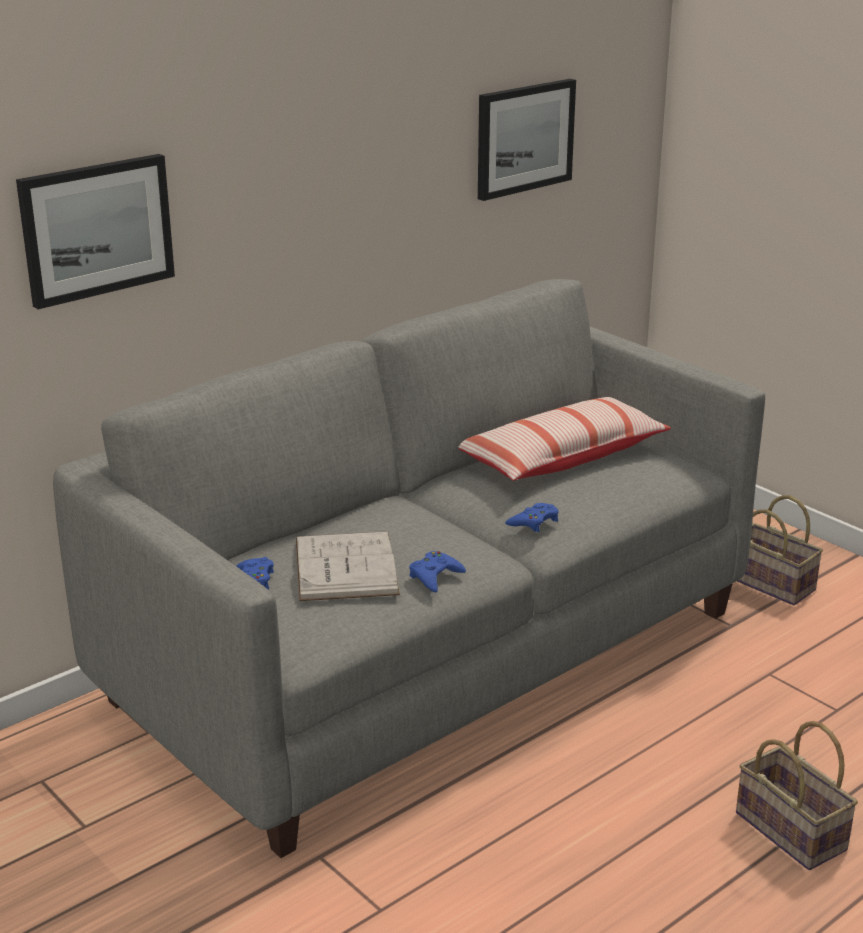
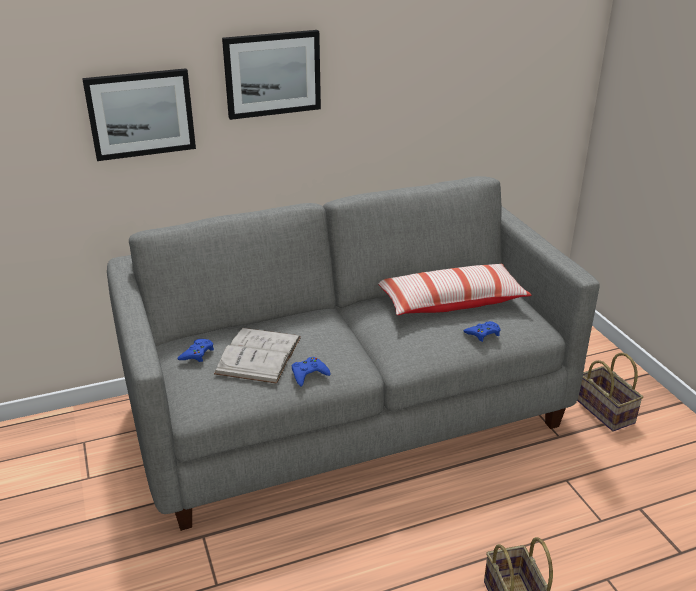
camera: 20 degrees right, 5 degrees up
picture [478,79,576,201] -> picture moved to [222,30,321,120]
blue game controller [505,503,559,532] -> blue game controller moved to [463,321,501,342]

